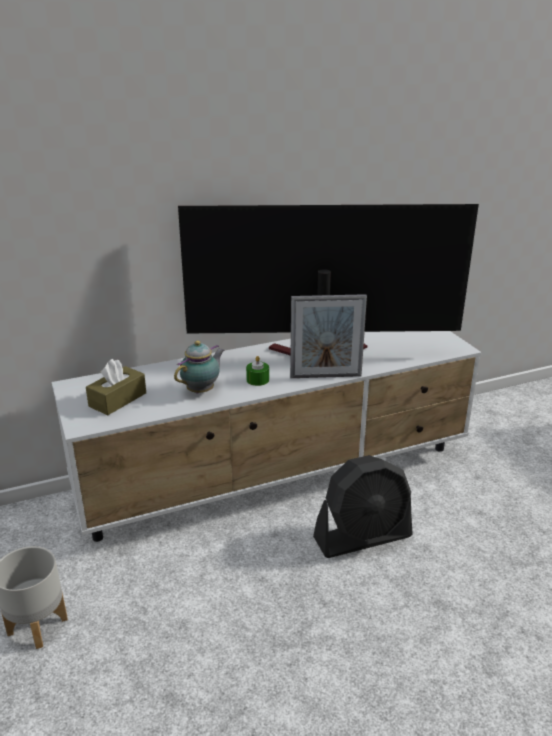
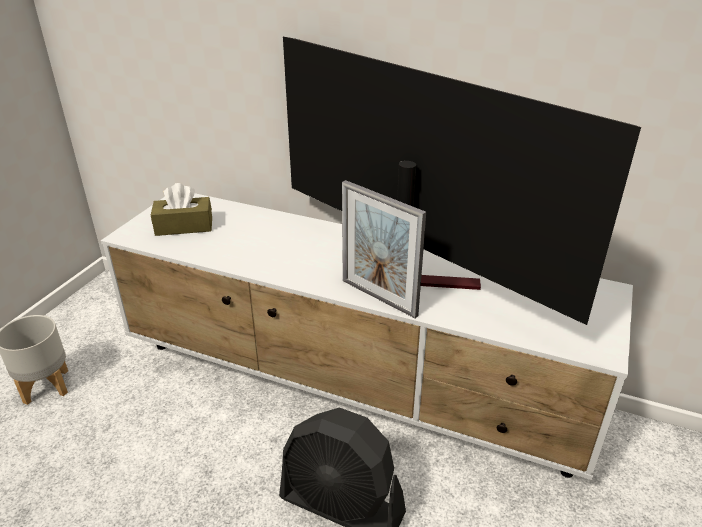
camera: 45 degrees right, 5 degrees up
teapot [174,340,224,393] -> none
green candle [246,356,269,386] -> none

